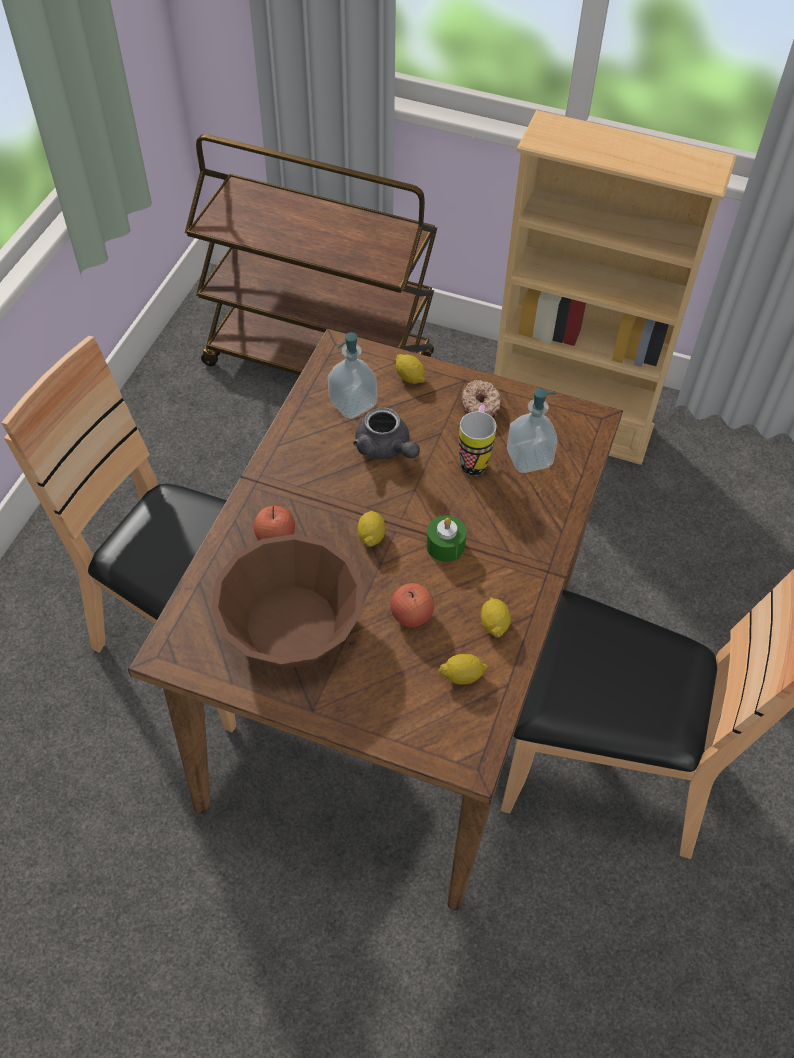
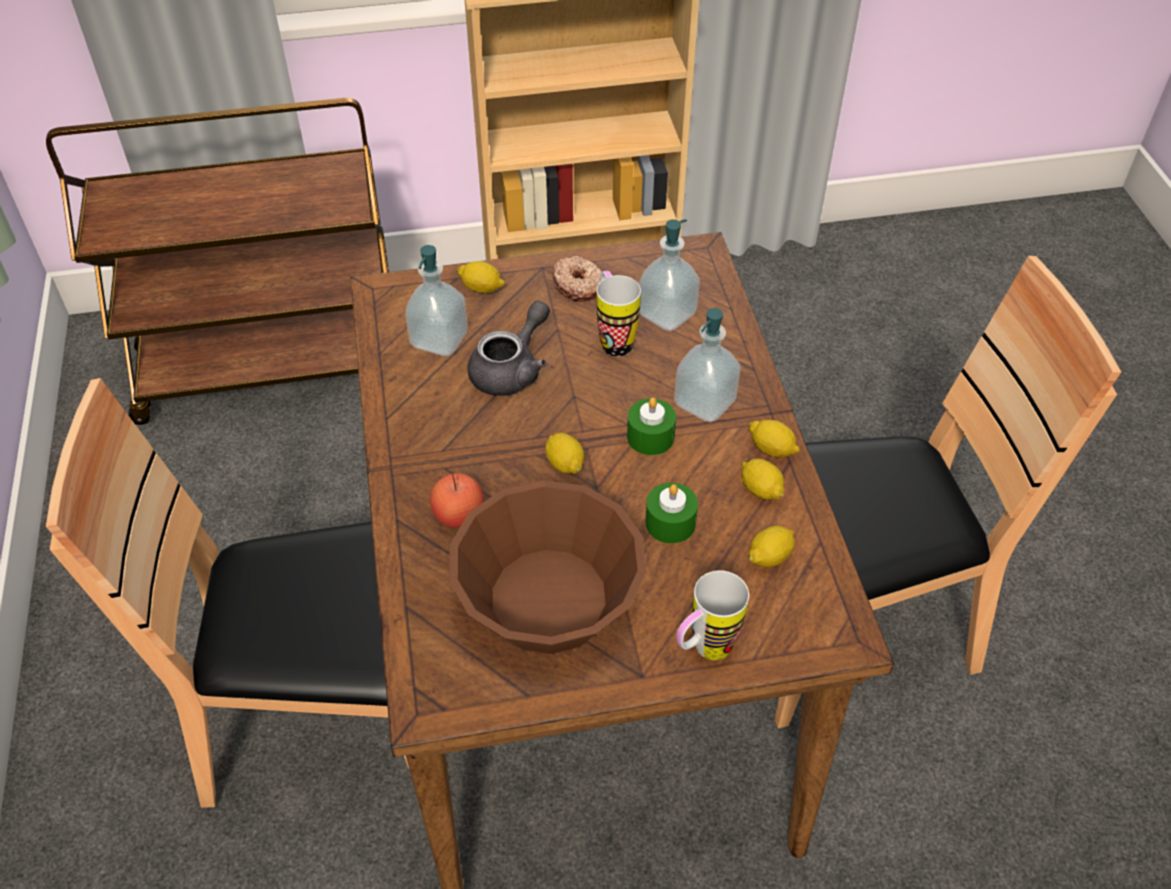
camera: 30 degrees left, 5 degrees down
grey teapot [353,407,420,460] -> grey teapot turned 75 degrees counterclockwise [467,301,550,396]
apple [390,583,434,627] -> green candle [645,483,698,543]
none -> soap dispenser [674,308,741,423]
none -> mug [676,570,749,660]
none -> lemon [749,420,800,458]

